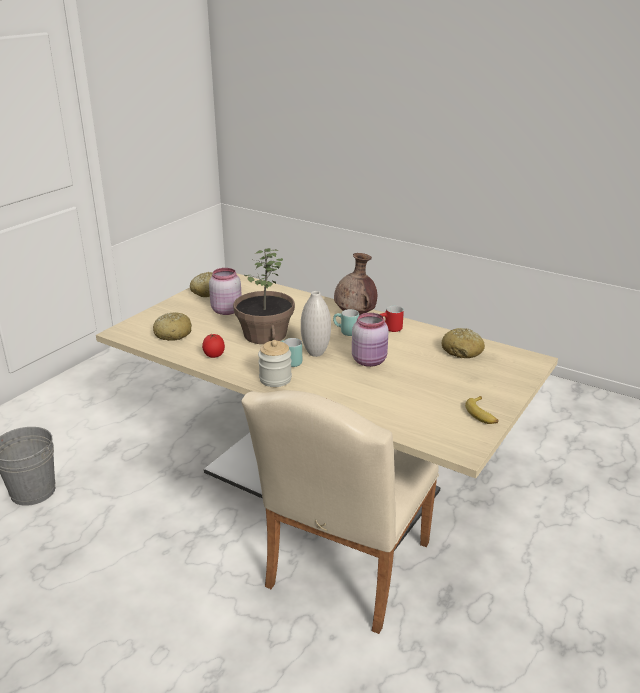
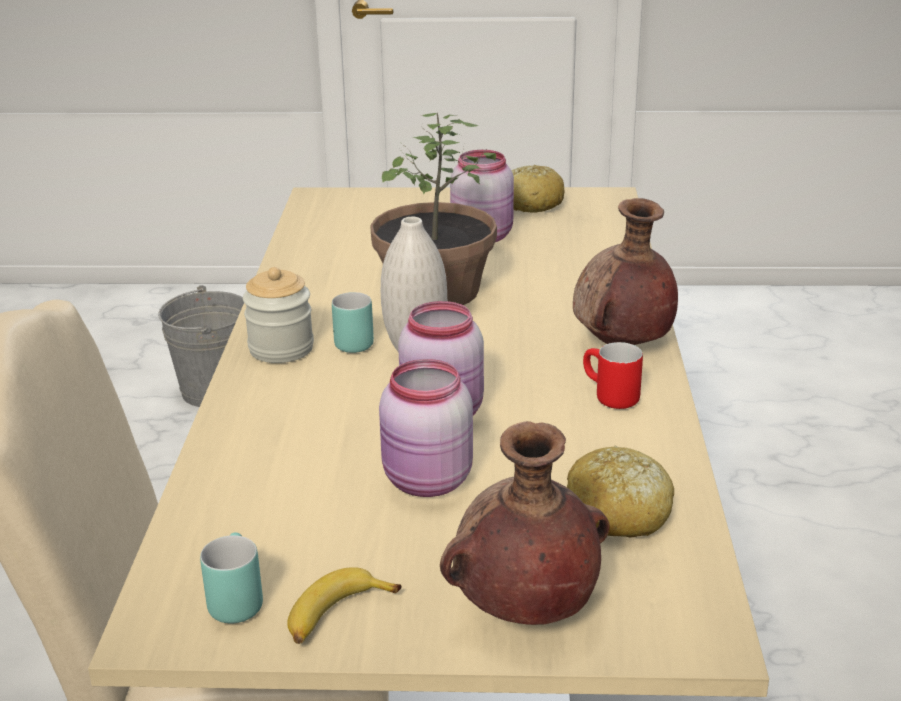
camera: 60 degrees right, 0 degrees up
bread [153,312,192,341] -> none
tomato [202,334,225,358] -> none
turquoise mug [333,309,359,336] -> turquoise mug moved to [200,533,263,624]
none -> pink jar [379,359,473,497]
none -> brown vase [440,421,610,625]

